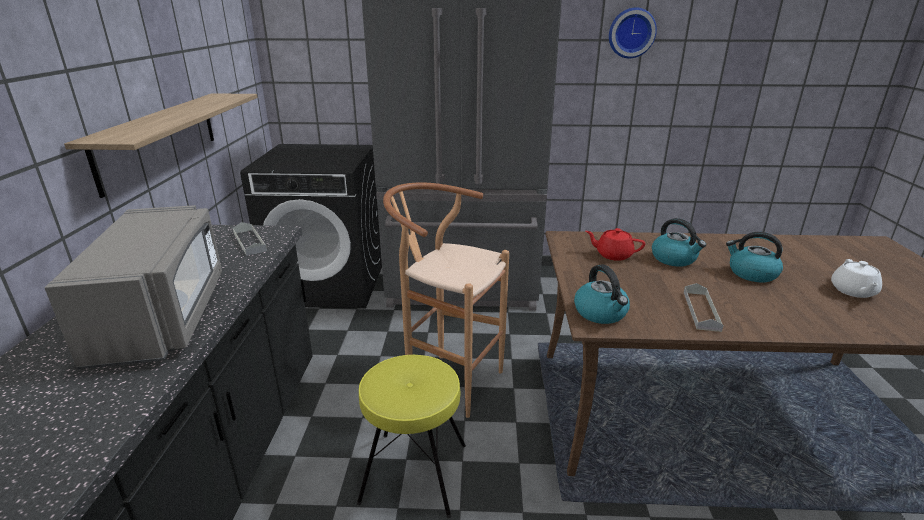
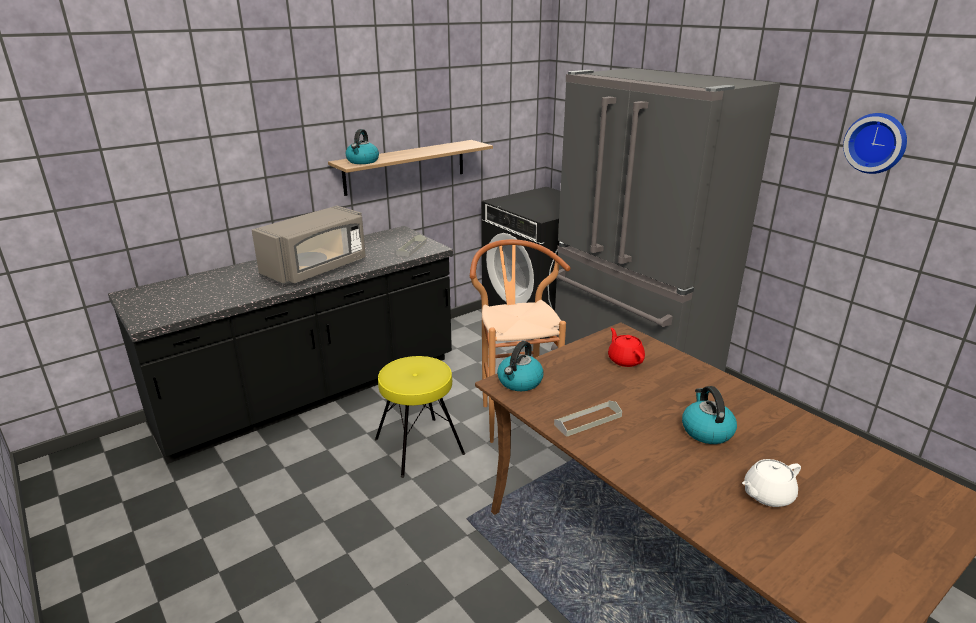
camera: 50 degrees right, 0 degrees up
kettle [652,218,706,267] -> kettle moved to [346,129,379,164]

